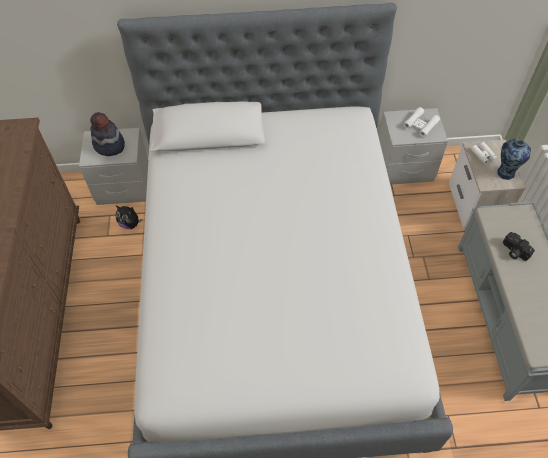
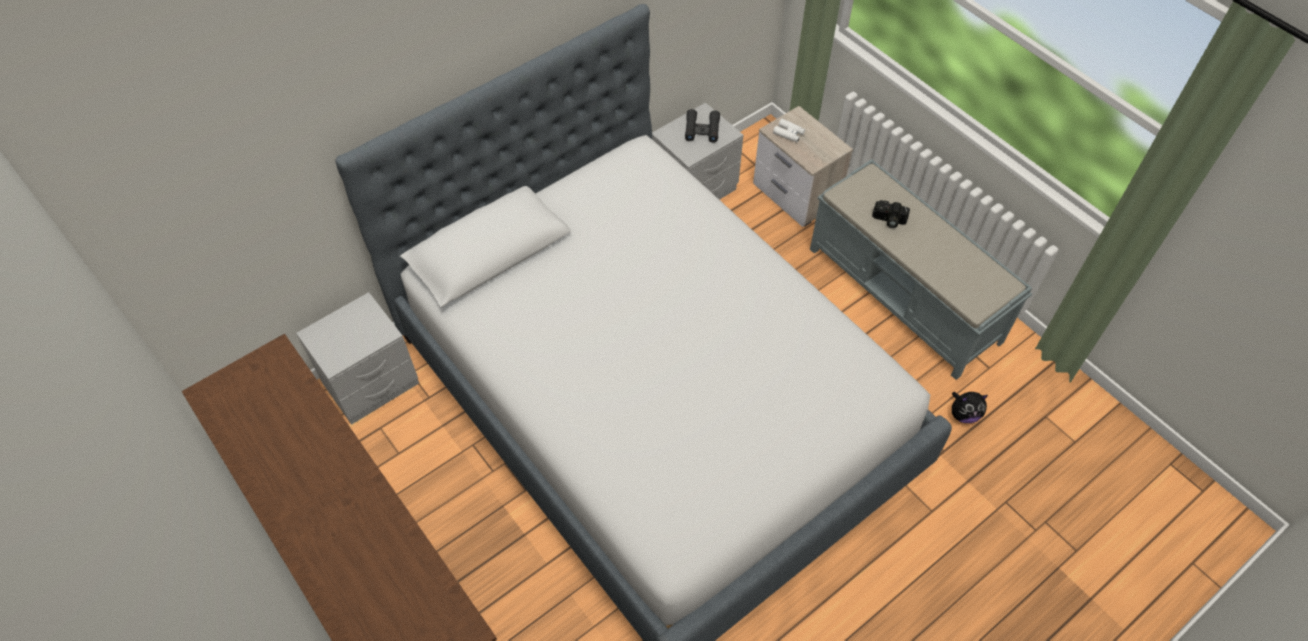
camera: 35 degrees left, 0 degrees up
hat [90,112,125,156] -> none
plush toy [116,205,143,229] -> plush toy moved to [952,392,988,423]
white binoculars [403,107,440,137] -> black binoculars [685,109,720,143]
vase [497,139,531,180] -> none

